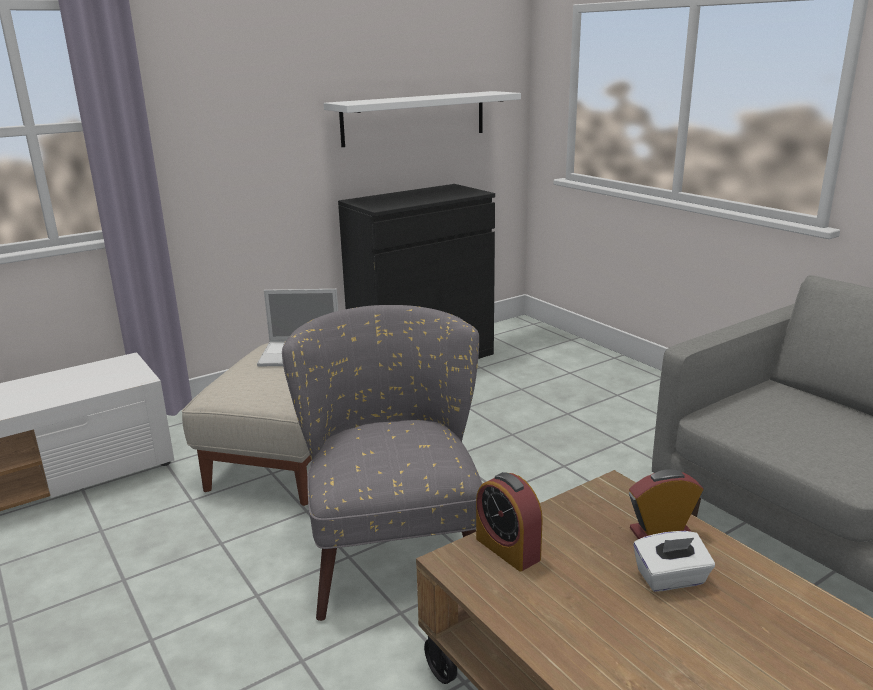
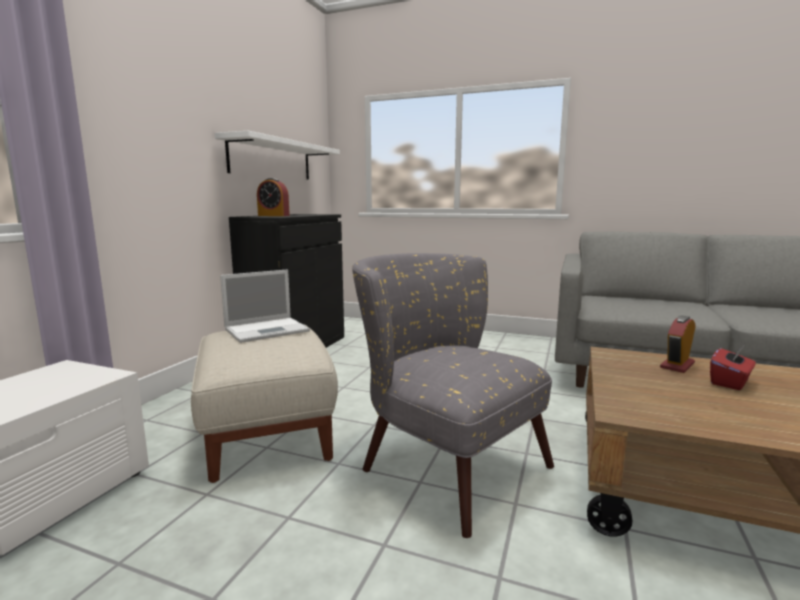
camera: 35 degrees left, 10 degrees down
alarm clock [476,472,543,571] -> alarm clock moved to [257,178,290,216]
white tissue box [633,531,715,592] -> red tissue box [710,345,756,390]

